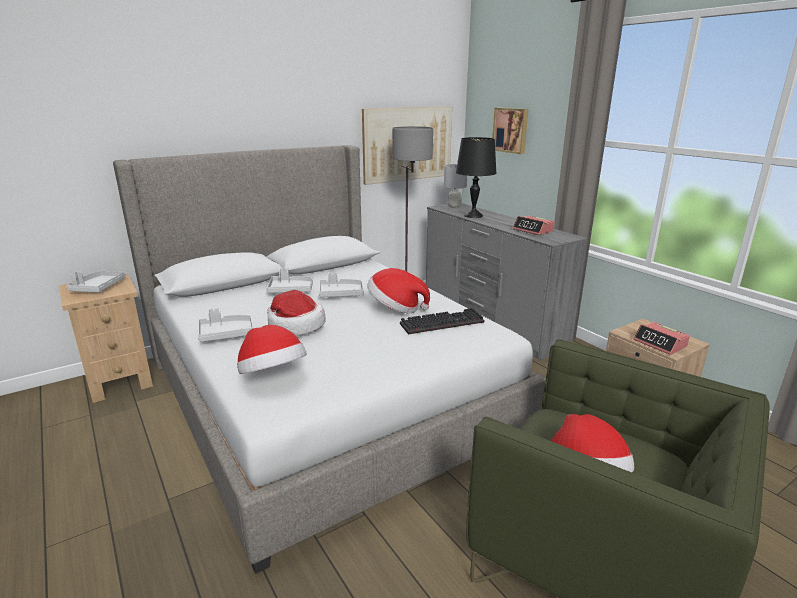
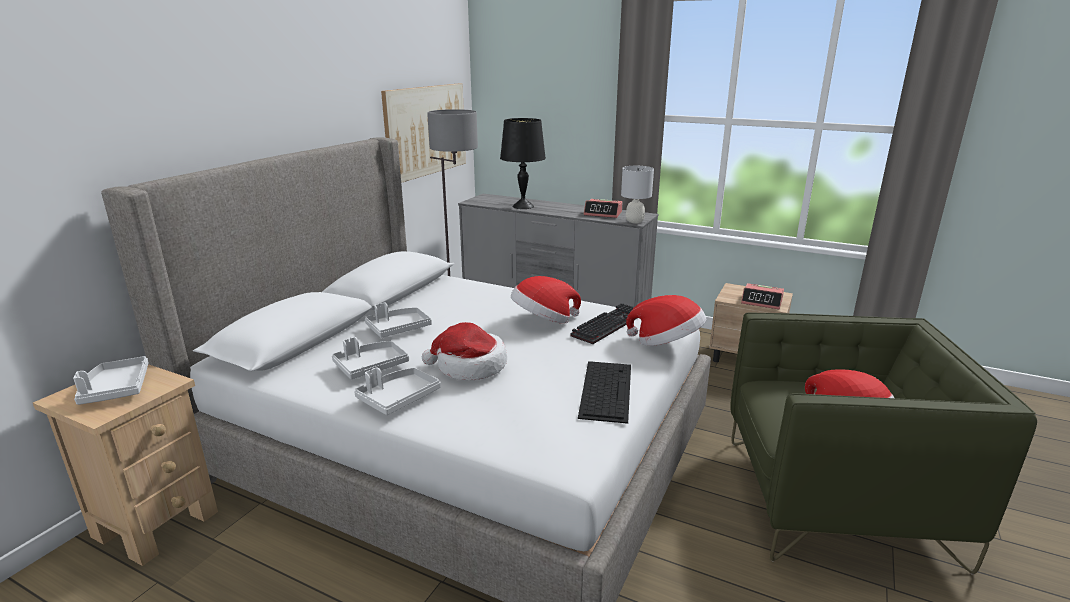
camera: 30 degrees left, 0 degrees up
hat [237,325,307,374] -> hat moved to [626,295,706,346]
grey tray [319,272,364,297] -> grey tray moved to [332,337,409,379]
grey table lamp [444,164,467,208] -> grey table lamp moved to [621,166,654,223]
picture [492,108,529,154] -> none
none -> keyboard [578,361,631,424]

